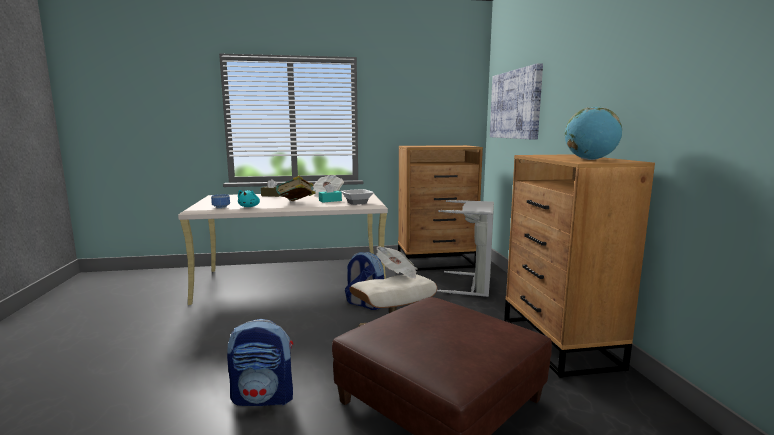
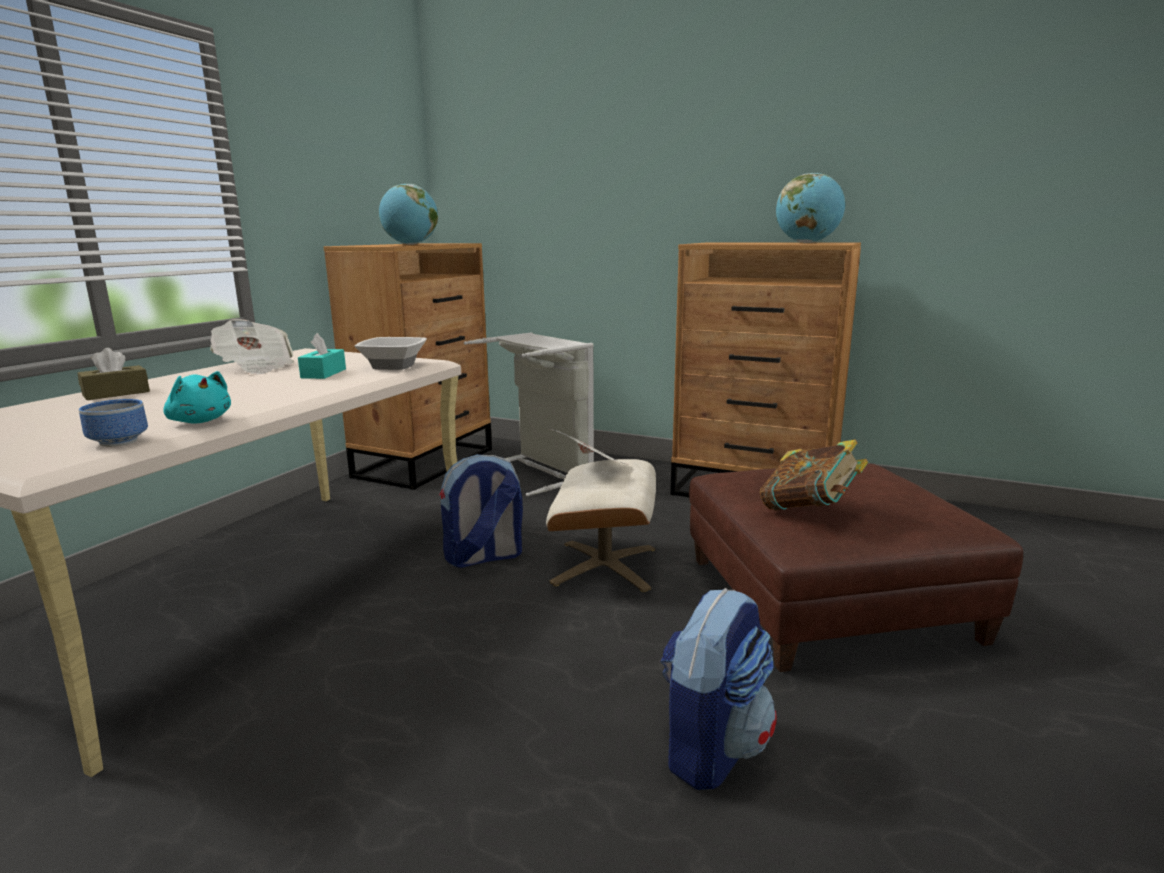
camera: 55 degrees left, 5 degrees up
book [276,176,316,201] -> book moved to [760,439,868,511]
picture [490,63,543,139] -> none
none -> globe [379,184,438,245]

